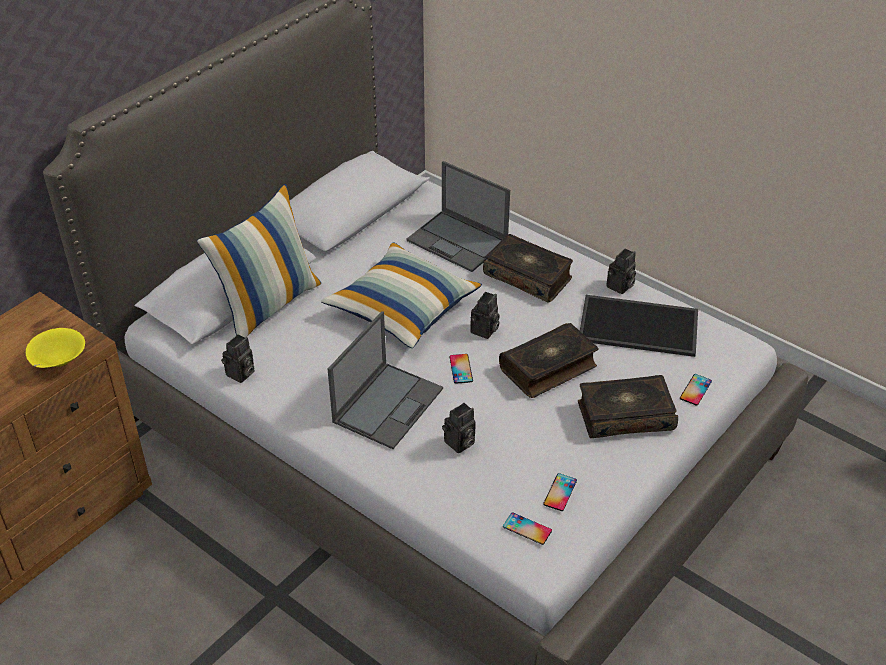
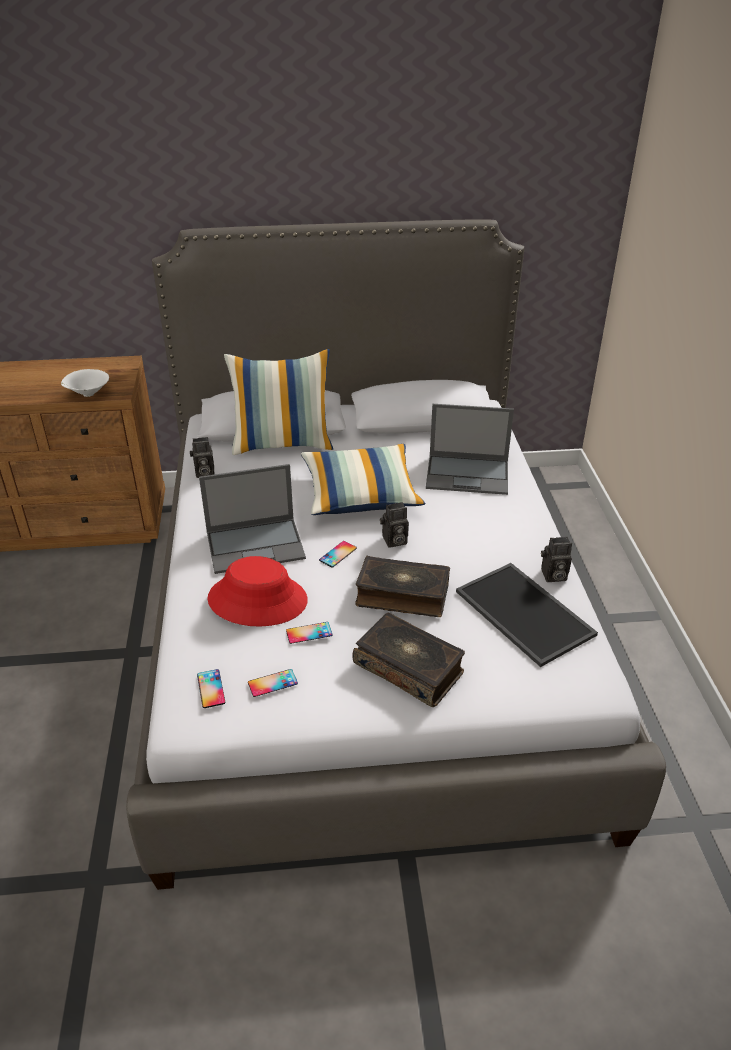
camera: 45 degrees right, 5 degrees down
yellow bowl [26,328,85,368] -> white bowl [61,369,109,397]
laptop [406,161,510,272] -> laptop turned 75 degrees counterclockwise [426,404,514,495]
camera [442,403,476,453] -> red hat [208,556,308,627]
book [483,234,573,303] -> none
phone [680,374,712,406] -> phone moved to [286,622,332,644]

